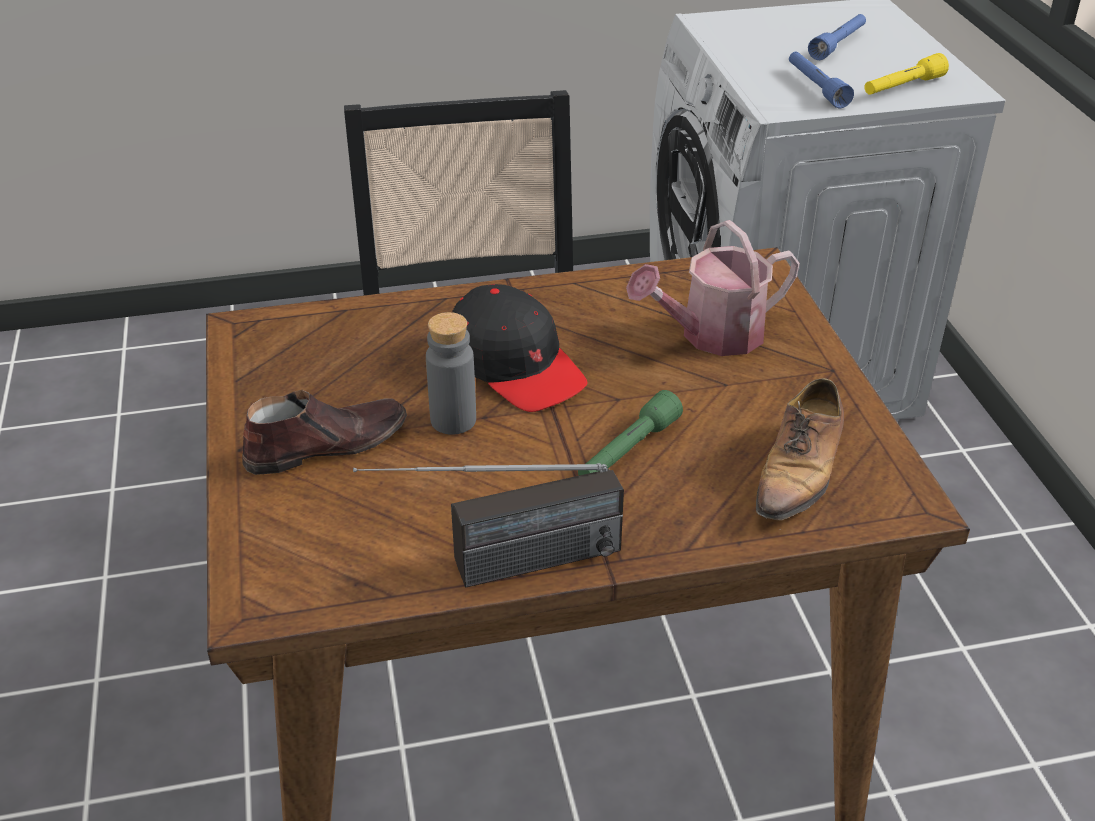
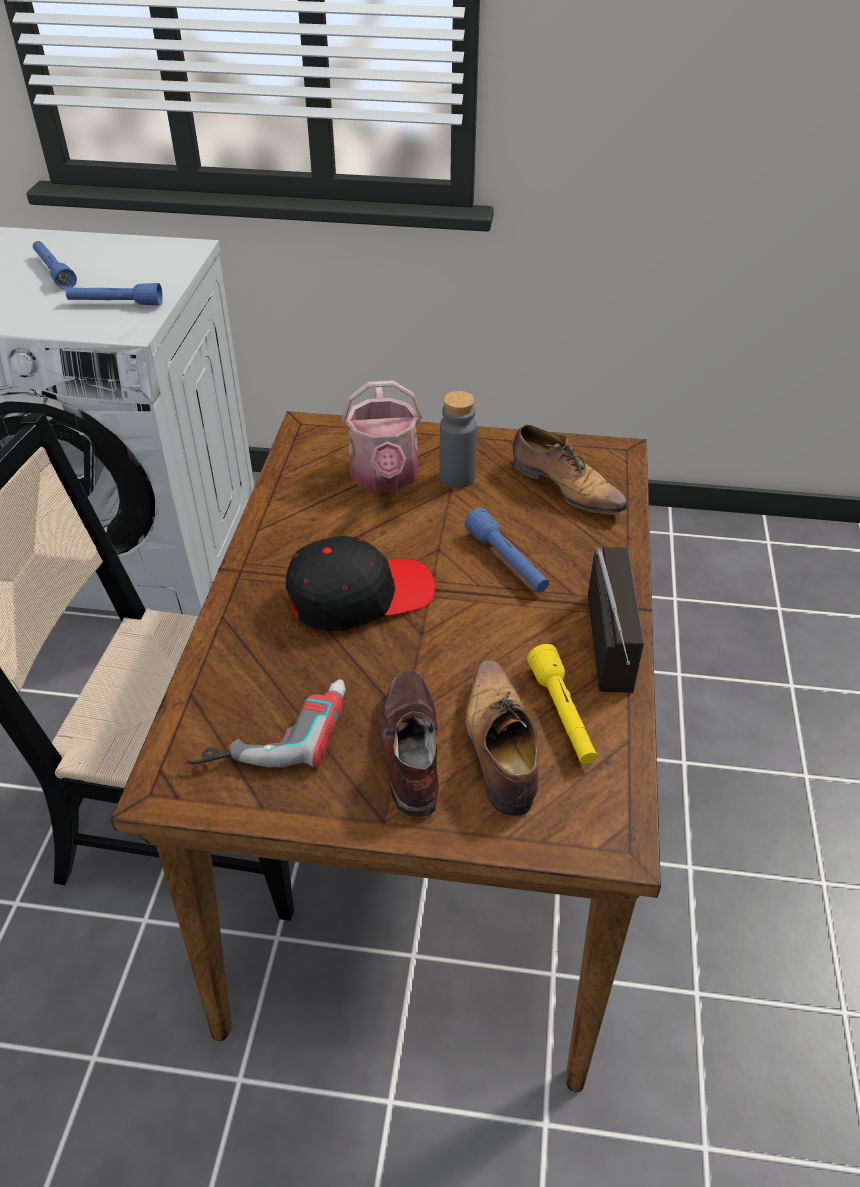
camera: 70 degrees left, 5 degrees up
grey bottle [426,312,476,435] -> grey bottle moved to [439,391,477,488]
green flashlight [578,390,683,476] -> blue flashlight [464,508,549,592]
yellow flashlight [864,53,949,95] -> yellow flashlight moved to [527,644,597,764]
none -> power drill [186,679,346,768]
none -> shoe [464,660,539,817]

